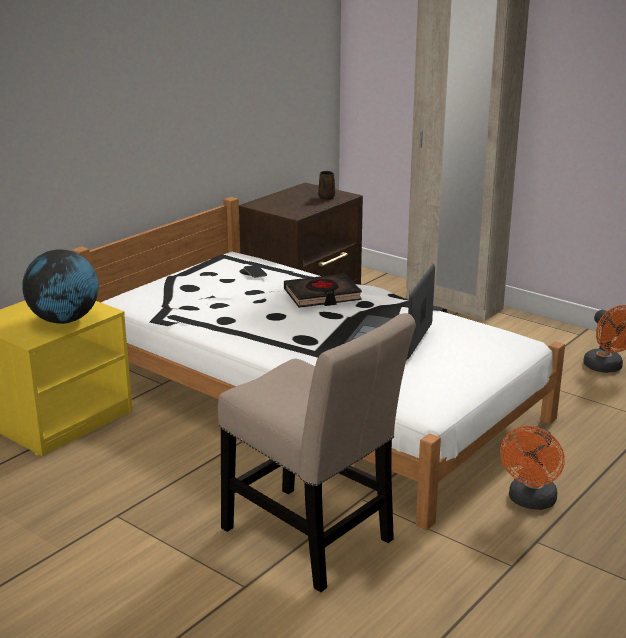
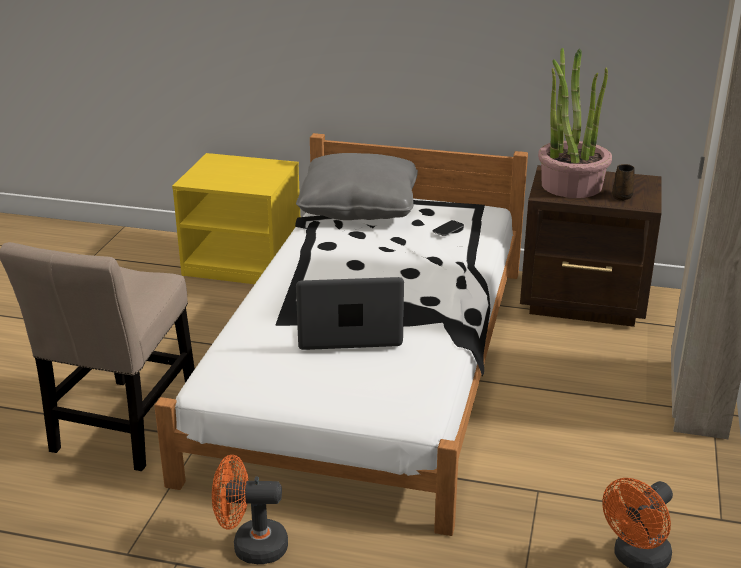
camera: 65 degrees right, 5 degrees up
globe [22,249,99,324] -> none
black book [284,274,362,308] -> none
none -> grey pillow [296,153,418,220]
none -> potted plant [538,48,612,198]

